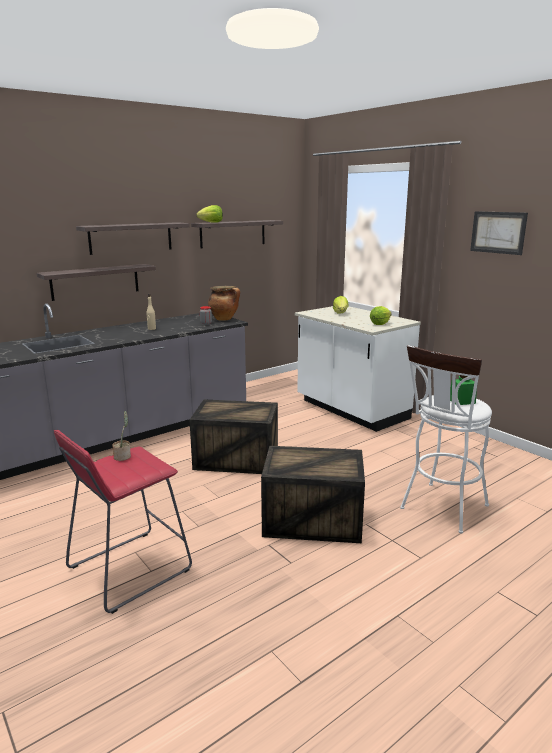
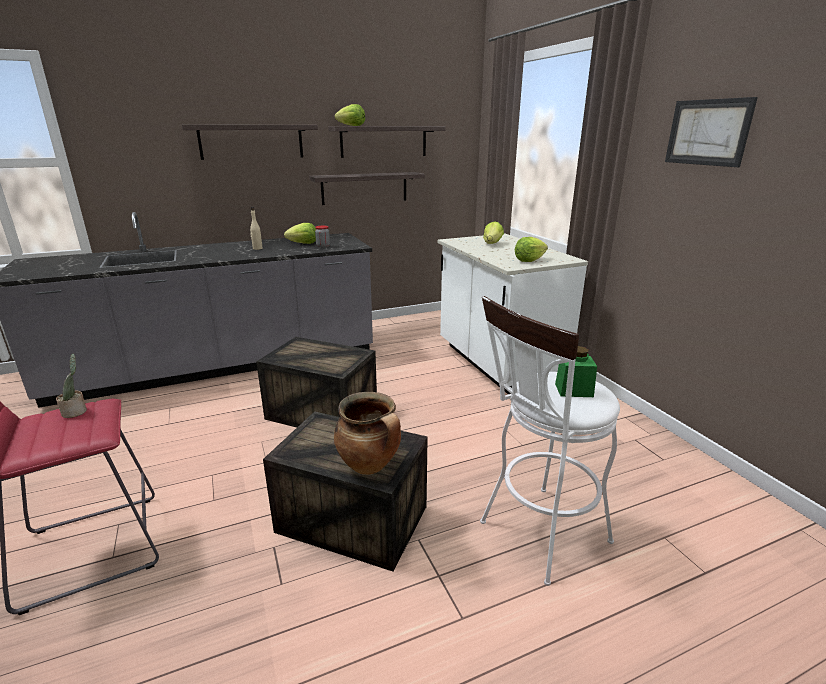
camera: 15 degrees right, 5 degrees up
shelf [37,264,156,301] -> shelf moved to [309,172,425,205]
cooking pot [208,286,240,321] -> cooking pot moved to [334,392,401,475]
none -> lettuce [284,223,316,244]

